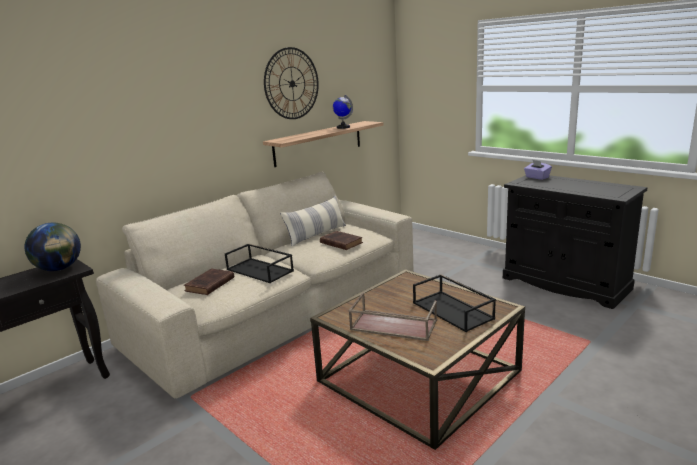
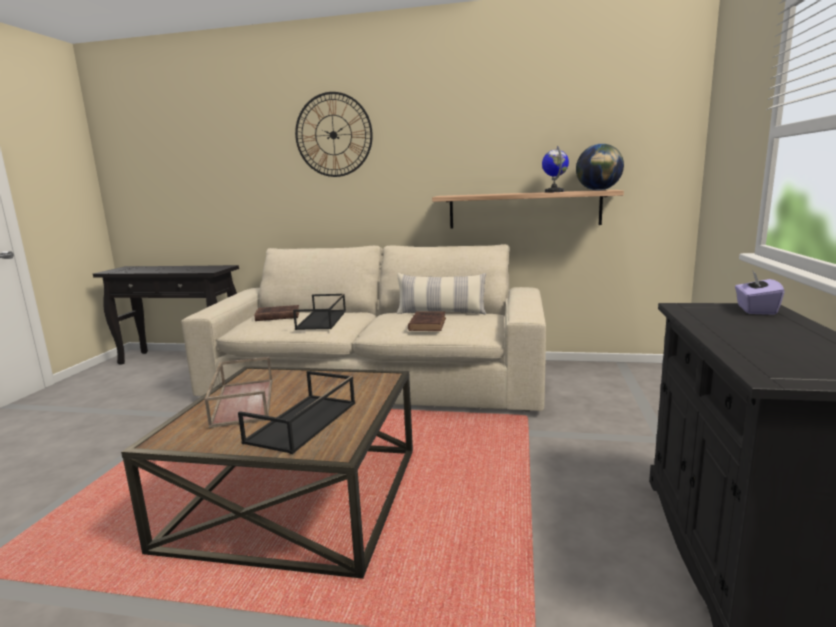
camera: 55 degrees right, 5 degrees down
globe [24,223,81,271] -> globe moved to [576,144,624,191]
wall clock [264,47,319,119] -> wall clock moved to [295,92,373,177]

